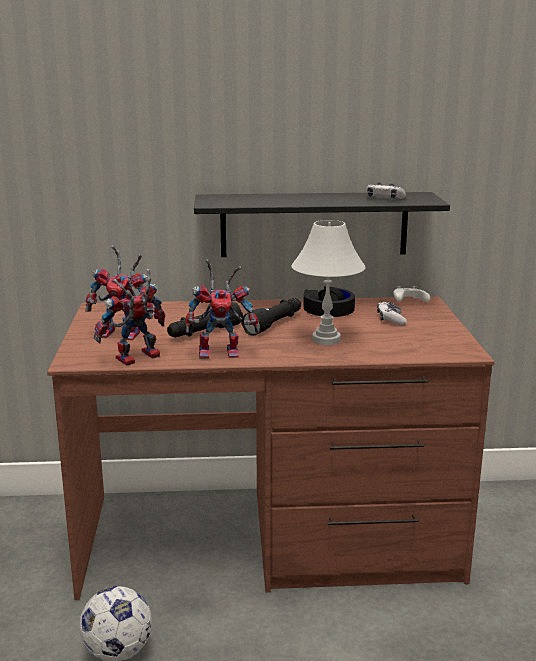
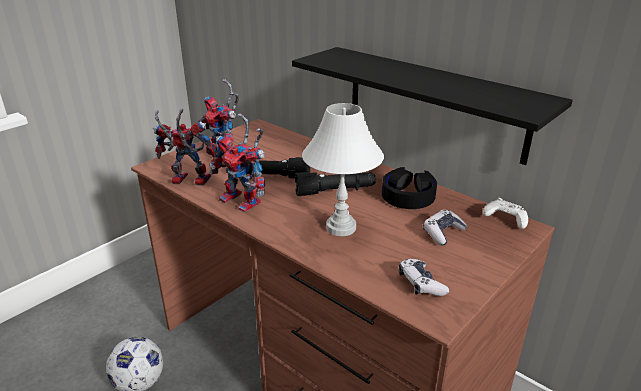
camera: 45 degrees right, 10 degrees up
game controller [366,182,406,199] -> game controller moved to [399,259,449,296]

